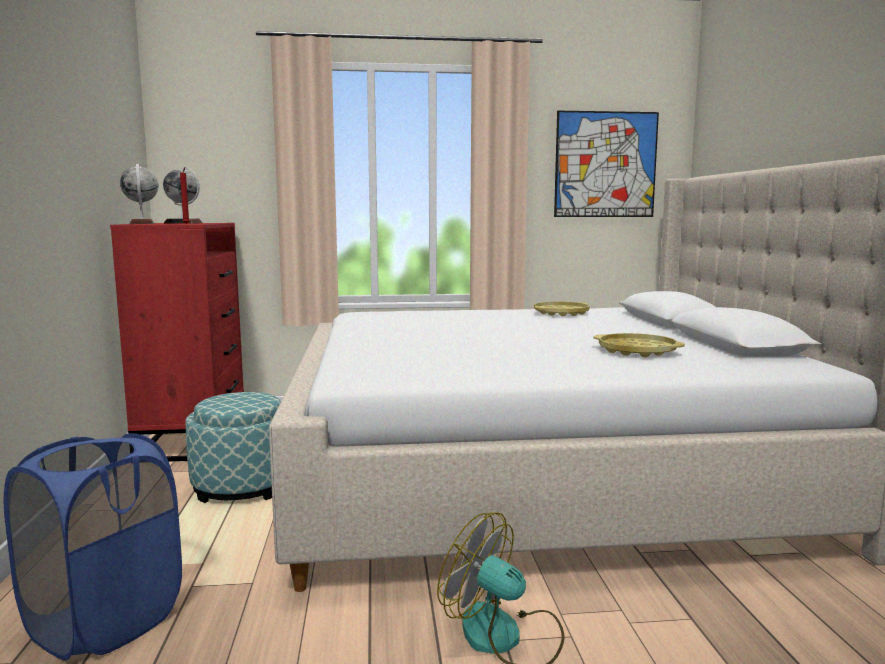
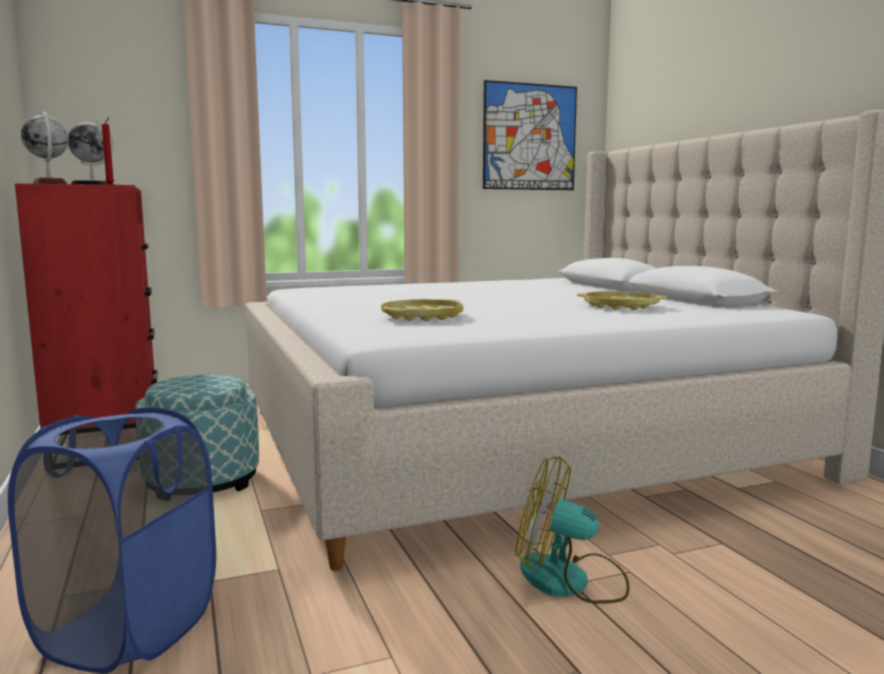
camera: 15 degrees left, 0 degrees up
yellow tray [534,301,590,316] -> yellow tray moved to [381,299,463,321]

